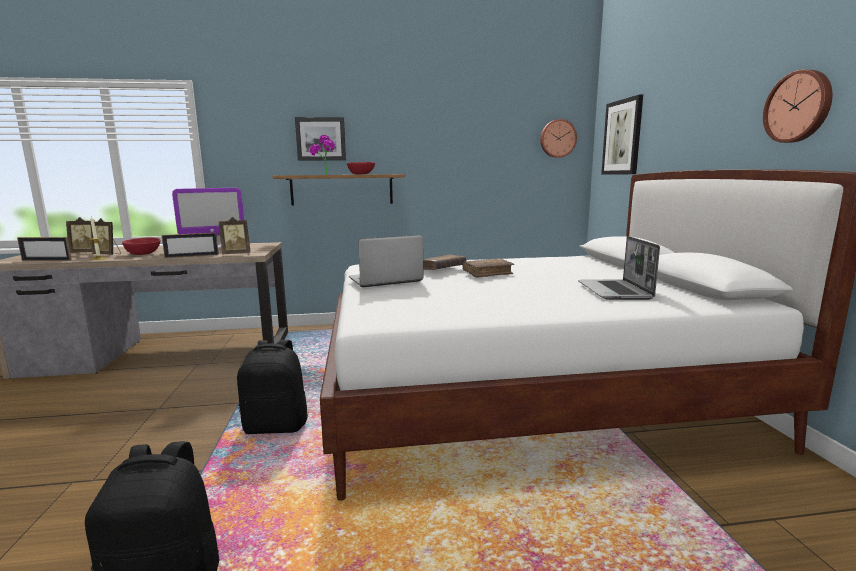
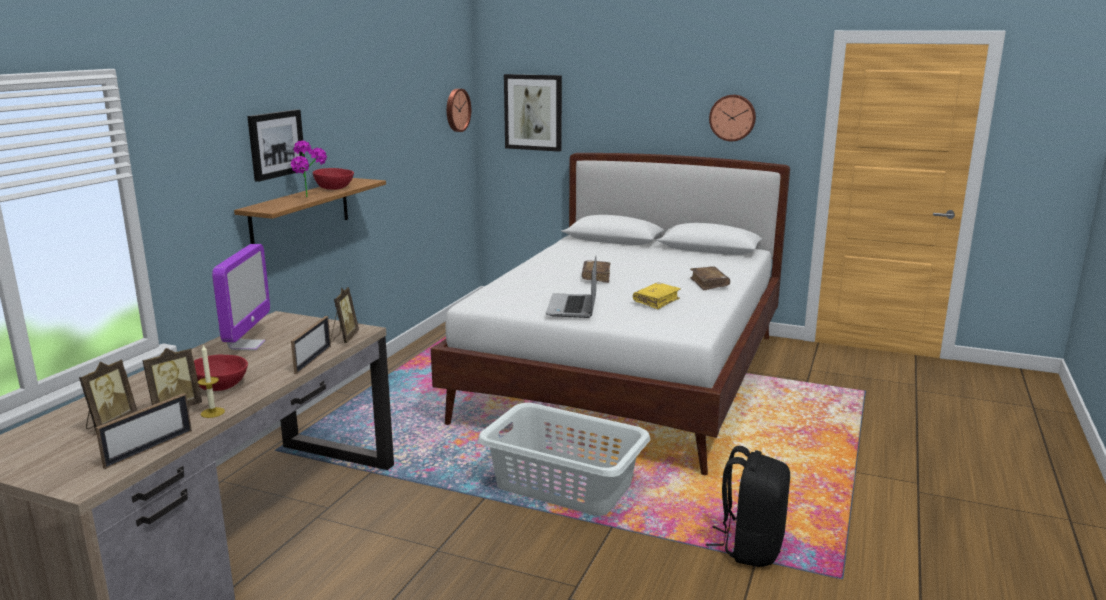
camera: 60 degrees left, 5 degrees up
black backpack [237,340,308,434] -> white laundry basket [478,403,650,516]
brown book [423,254,466,270] -> brown book moved to [690,266,730,291]
laptop [578,236,660,300] -> none
none -> yellow book [633,282,681,309]

